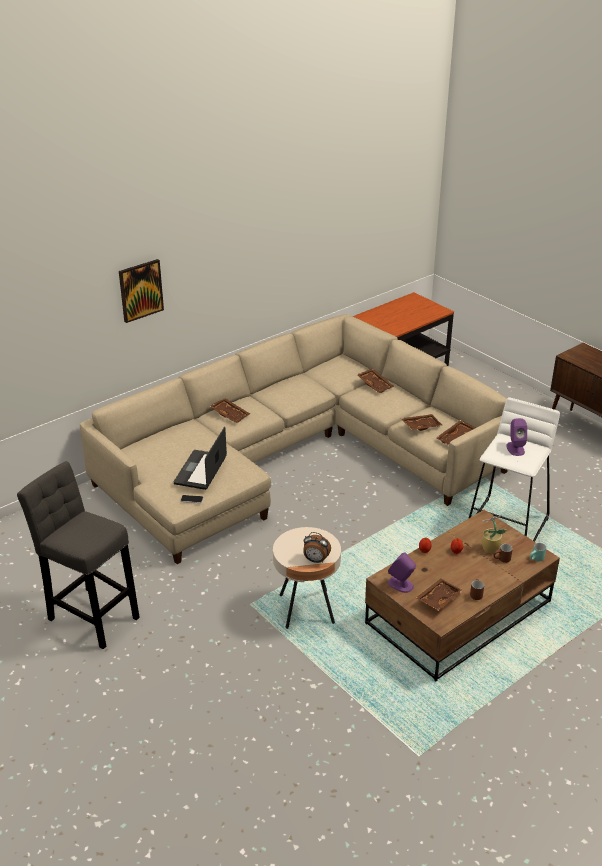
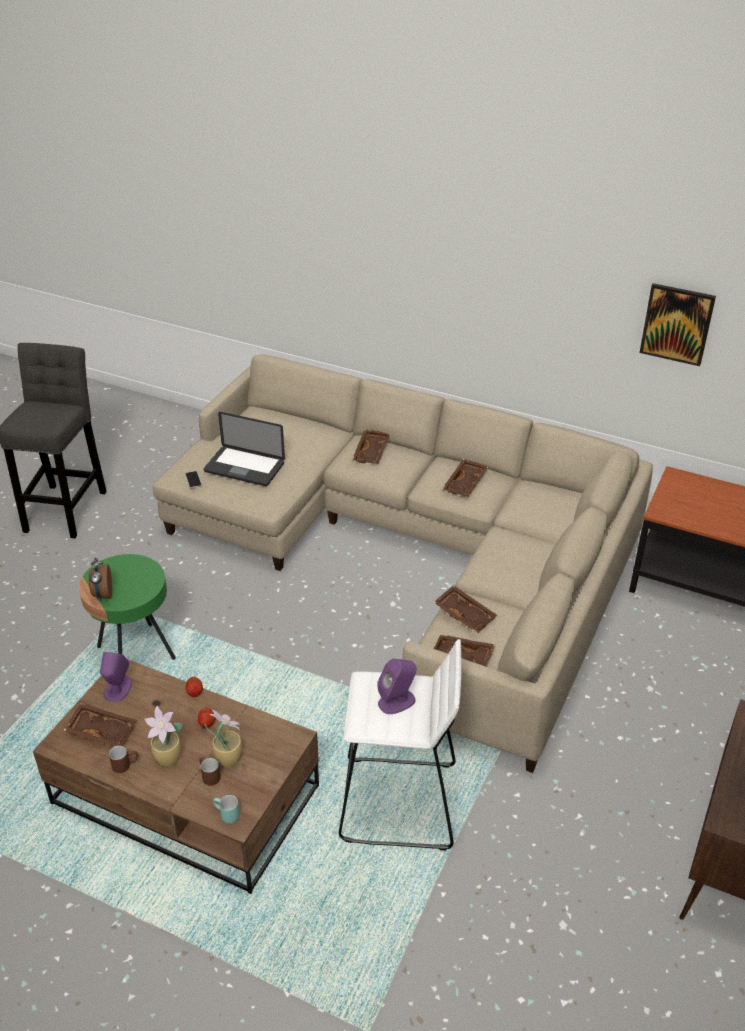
camera: 65 degrees right, 5 degrees up
picture [119,259,164,323] -> picture moved to [640,283,716,366]
laptop [174,427,227,490] -> laptop turned 150 degrees counterclockwise [204,412,285,486]
beige side table [273,527,341,629] -> green side table [79,554,176,660]
brown tray [357,368,394,393] -> brown tray moved to [442,459,488,497]
none -> potted plant [145,706,183,767]

